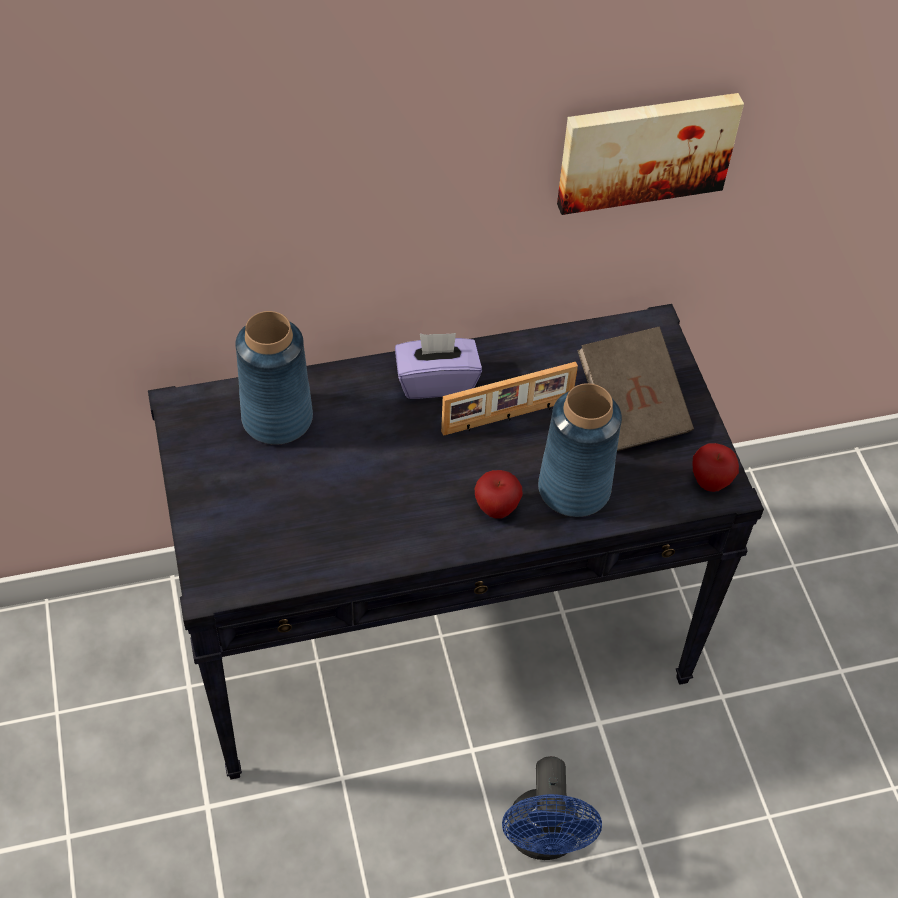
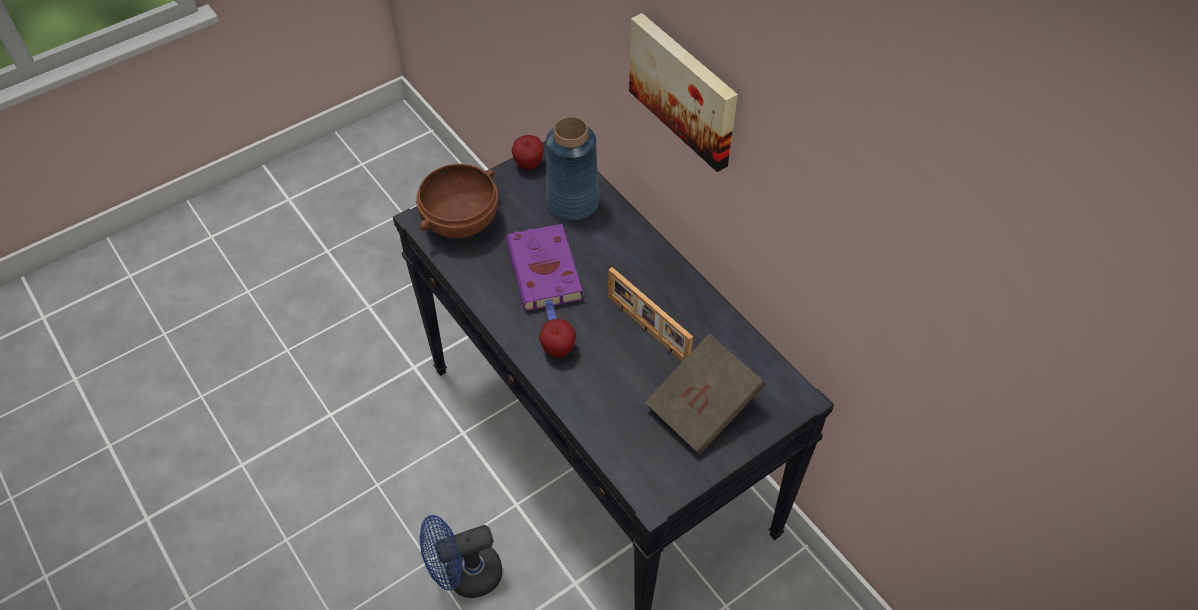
camera: 70 degrees right, 0 degrees up
purple tissue box [395,333,482,399] -> none
blue vase [538,383,622,517] -> none
picture [557,93,744,215] -> picture moved to [629,13,738,172]
apple [693,443,739,492] -> apple moved to [511,135,544,170]
none -> brown bowl [416,164,499,238]
none -> purple book [506,224,583,320]

